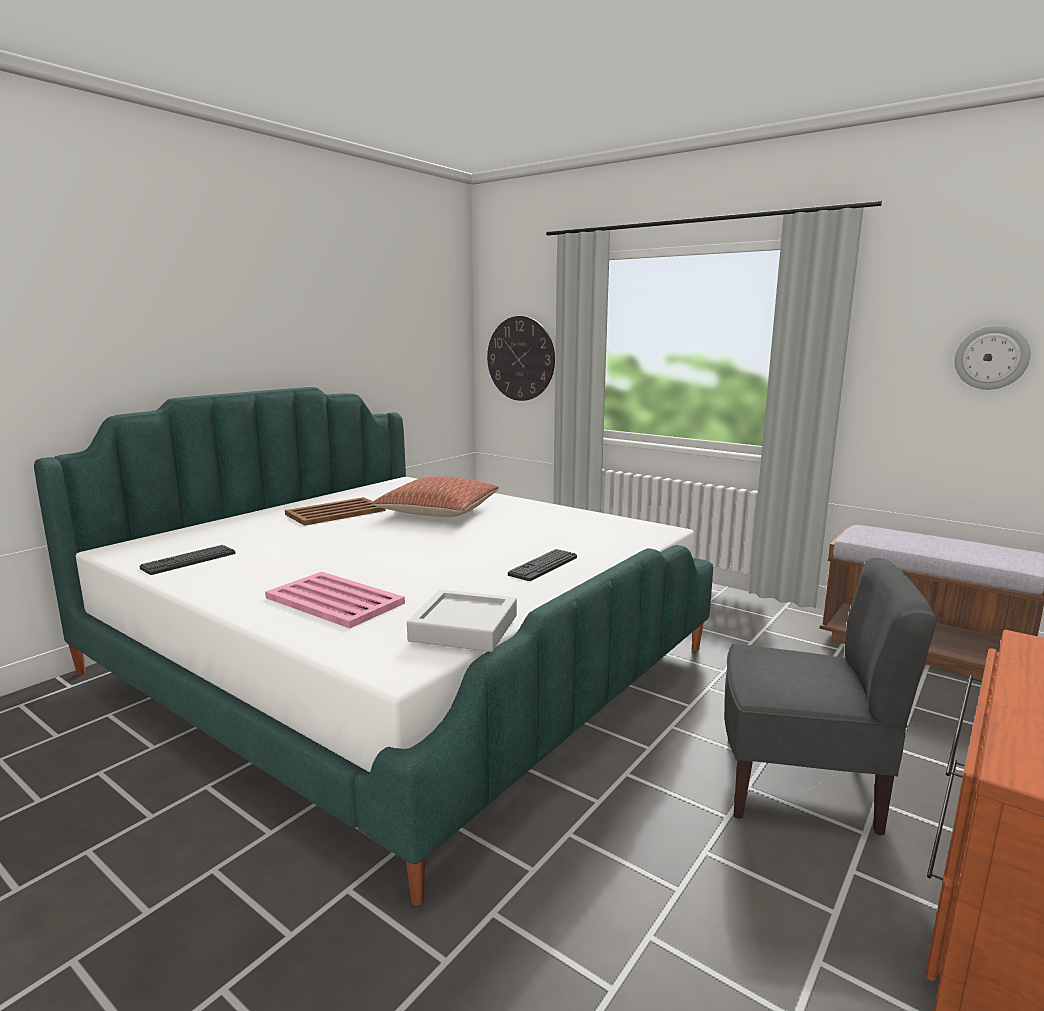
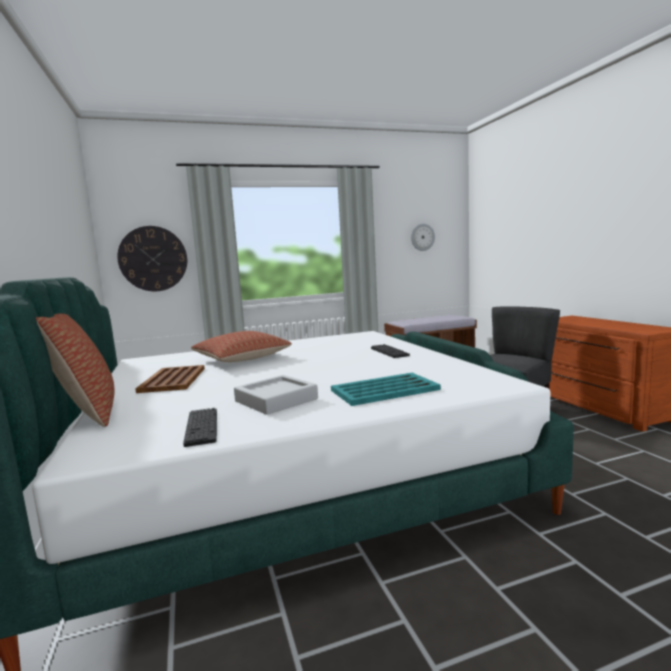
camera: 55 degrees left, 5 degrees down
pink tray [265,572,405,628] -> turquoise tray [331,373,441,406]
grey tray [407,590,517,652] -> grey tray moved to [234,375,318,415]
none -> pillow [36,313,114,427]

